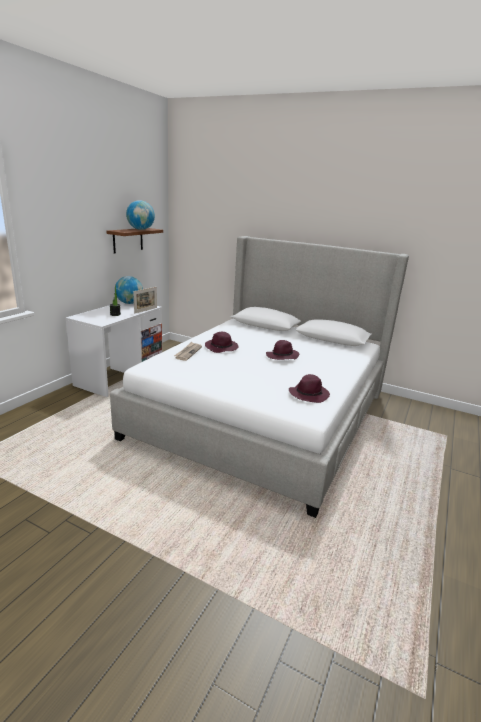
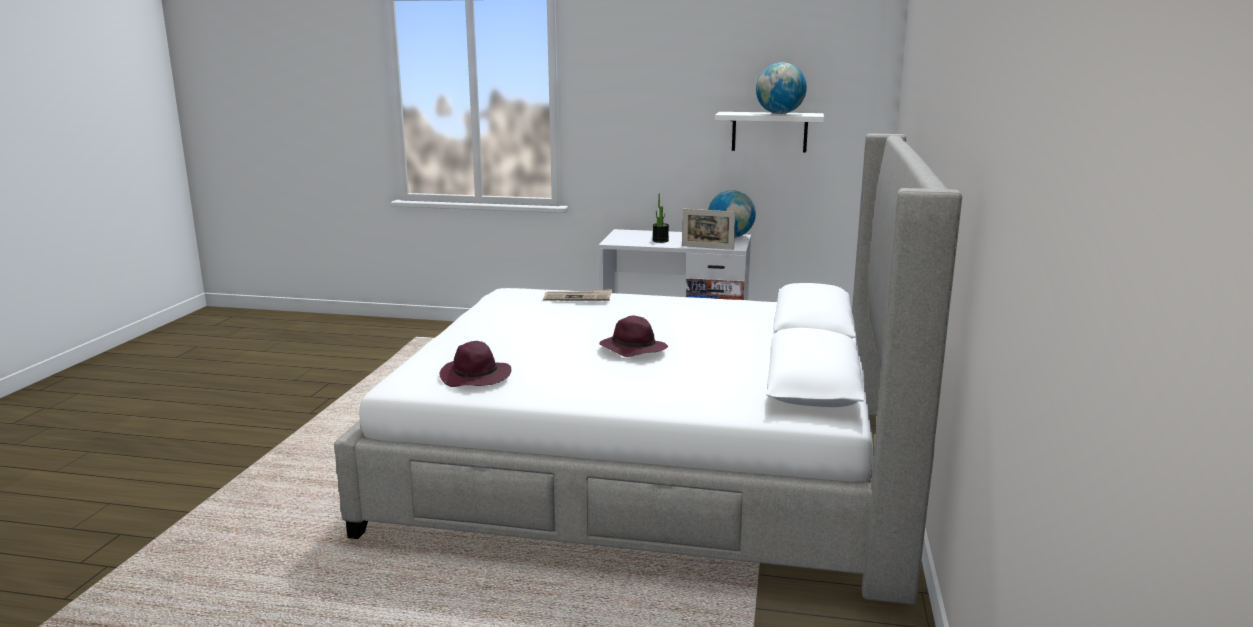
camera: 75 degrees right, 5 degrees down
brown shelf [106,228,163,254] -> white shelf [715,112,824,152]
purple hat [205,332,239,353] -> none

